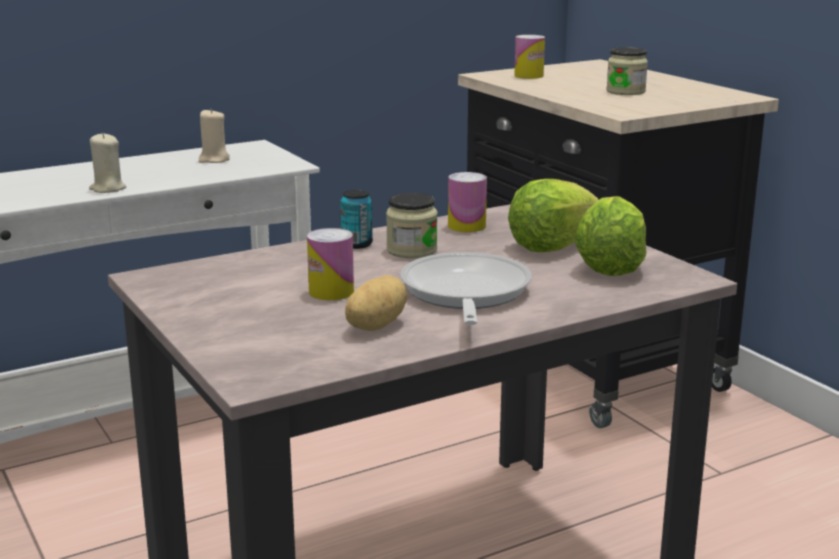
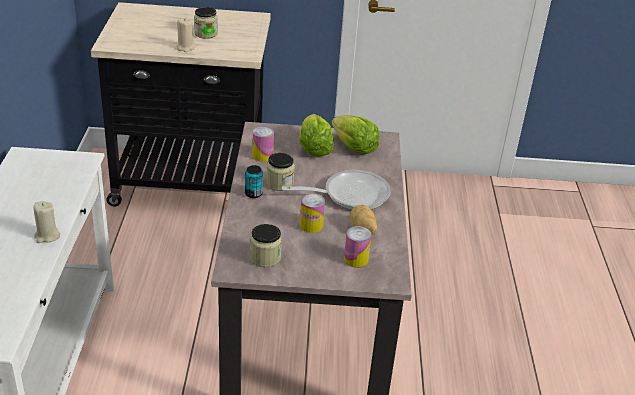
camera: 60 degrees left, 15 degrees up
beige candle [199,108,230,163] -> beige candle moved to [177,19,195,52]
frying pan [400,252,532,325] -> frying pan turned 135 degrees clockwise [281,170,391,210]
can [514,35,545,79] -> can moved to [344,226,372,268]
none -> jar [250,224,282,267]

